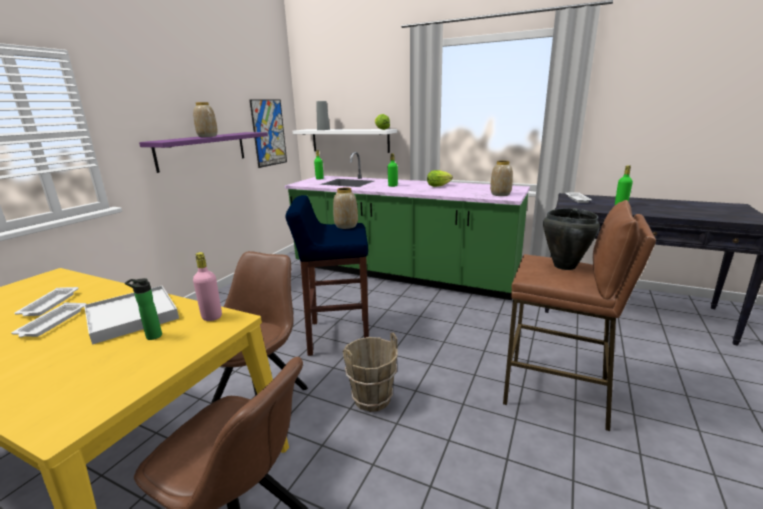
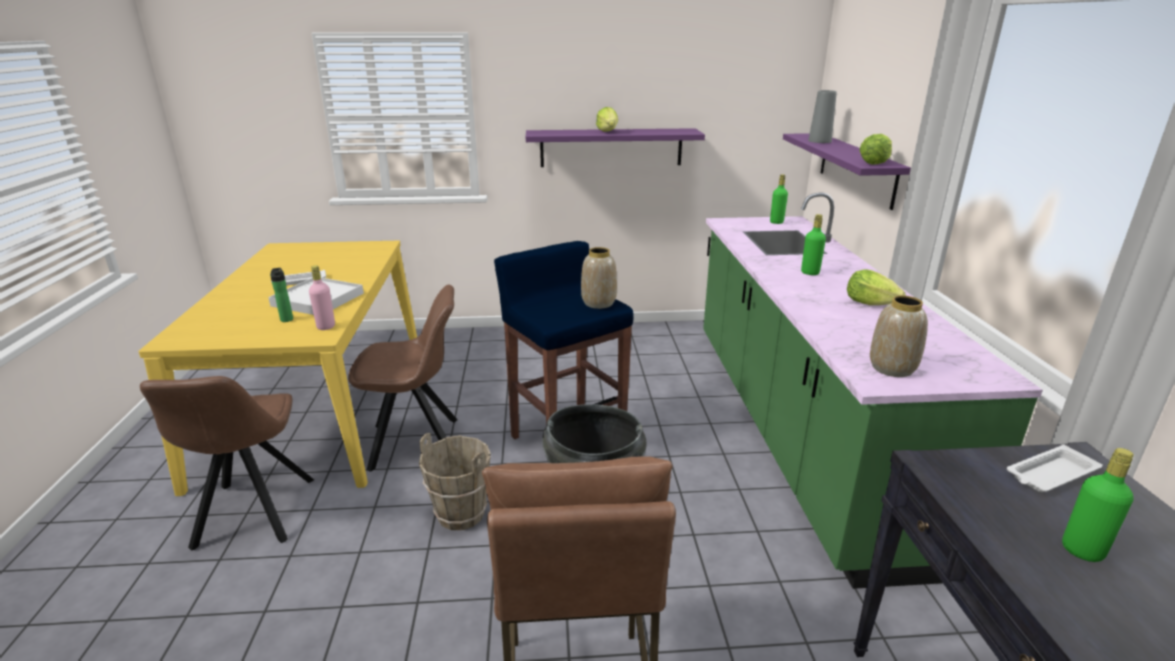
camera: 60 degrees right, 5 degrees up
white tray [14,287,79,316] -> none
vase [193,102,218,137] -> lettuce [596,107,618,132]
picture [249,99,287,168] -> none
white shelf [293,129,397,153] -> purple shelf [783,133,911,210]

